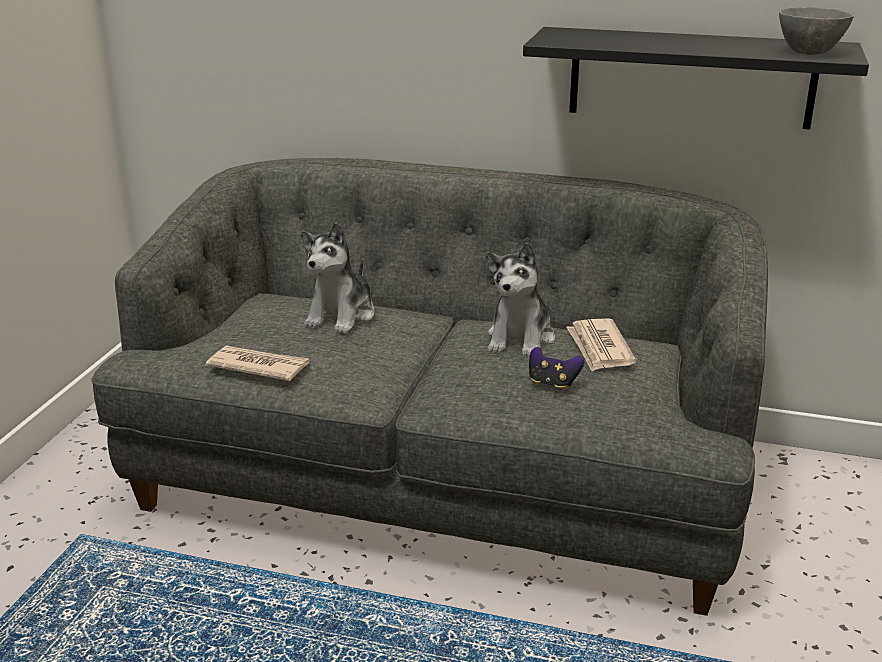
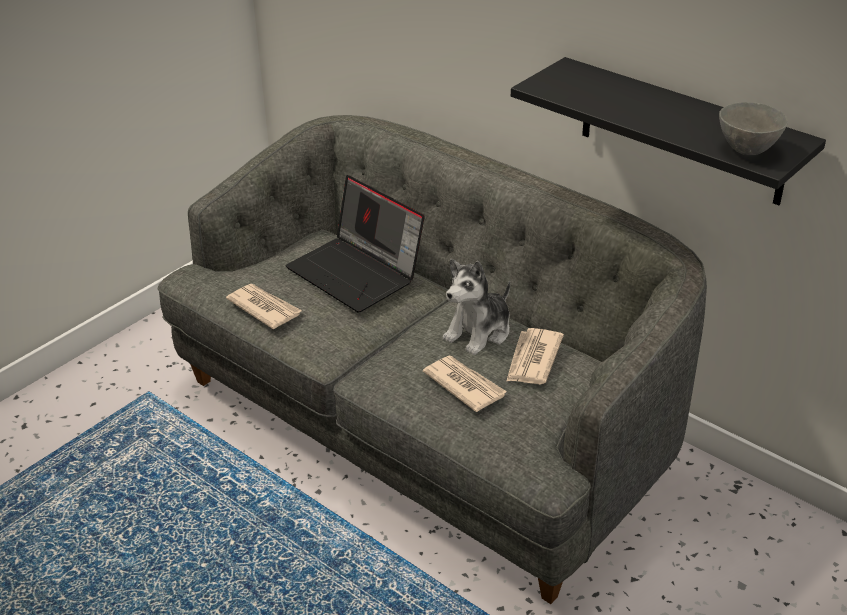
camera: 25 degrees right, 10 degrees up
plush toy [301,222,375,334] -> laptop [286,175,425,313]
game controller [529,347,585,391] -> newspaper [423,356,507,412]

